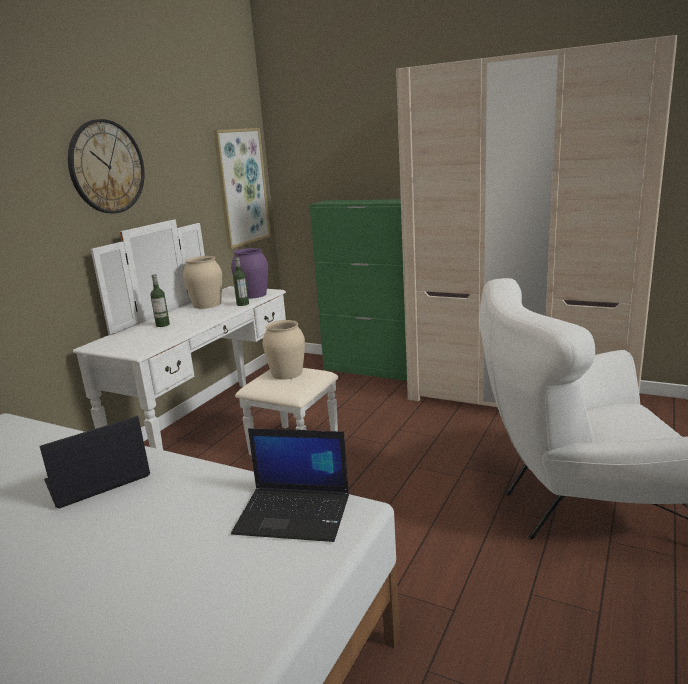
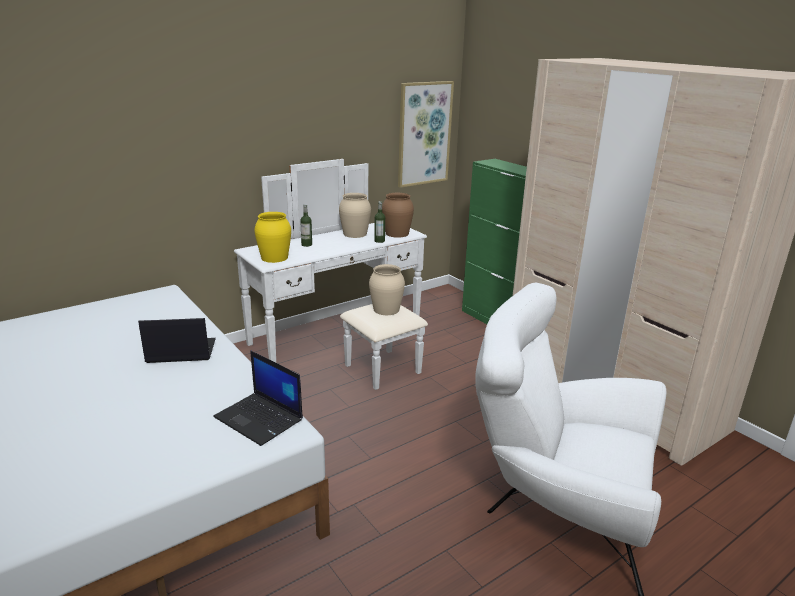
camera: 25 degrees right, 5 degrees up
wall clock [68,119,144,213] -> none
purple vase [231,248,268,299] -> brown vase [382,193,414,238]
none -> yellow vase [254,212,291,263]

